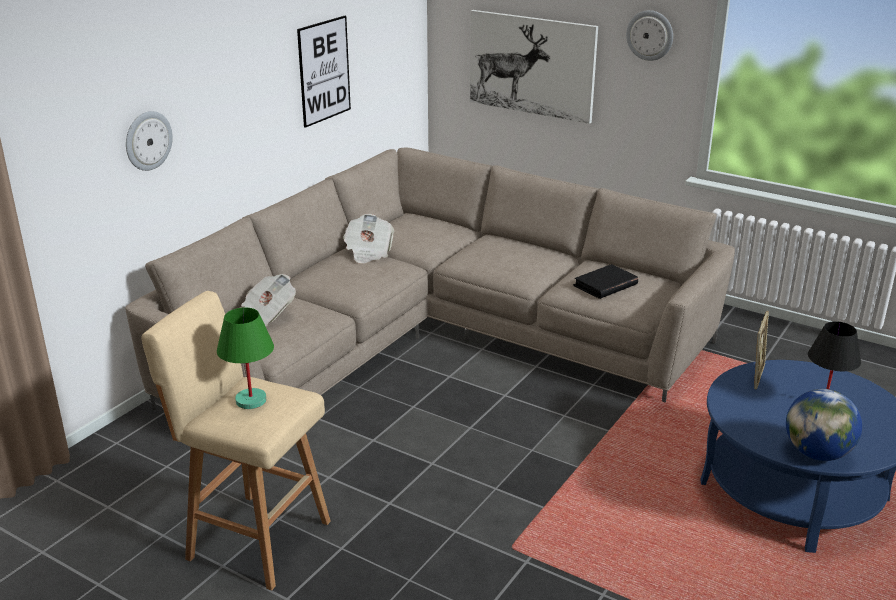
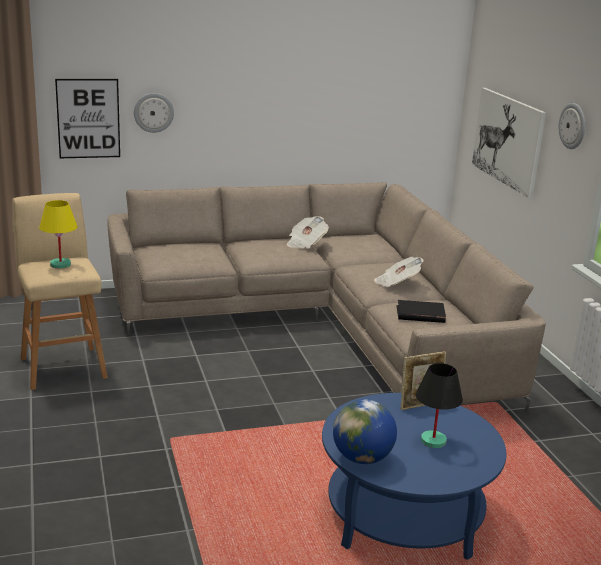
camera: 40 degrees right, 5 degrees down
green table lamp [217,307,274,409] -> yellow table lamp [39,200,78,269]
newspaper [241,274,296,327] -> newspaper moved to [374,257,424,288]
picture [297,16,351,128] -> picture moved to [55,79,120,158]

